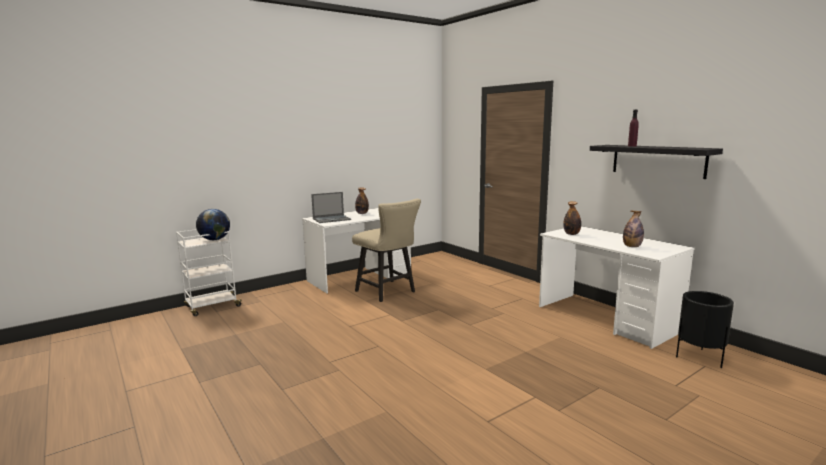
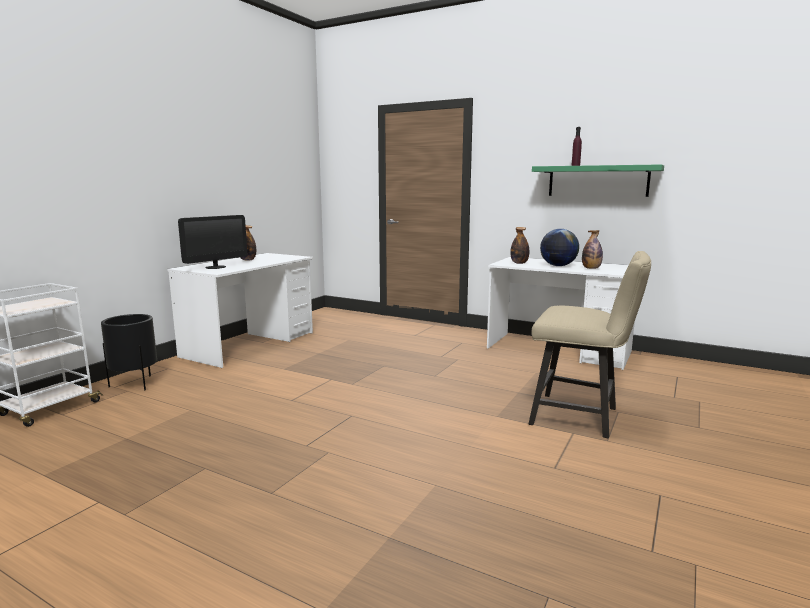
camera: 25 degrees left, 0 degrees up
globe [196,209,230,240] -> globe moved to [540,229,579,266]
laptop [311,192,351,223] -> monitor [178,215,247,269]
beige chair [352,199,421,302] -> beige chair moved to [528,251,651,438]
black shelf [590,145,723,179] -> green shelf [532,164,664,197]
black planter [676,291,734,368] -> black planter moved to [101,314,157,390]

